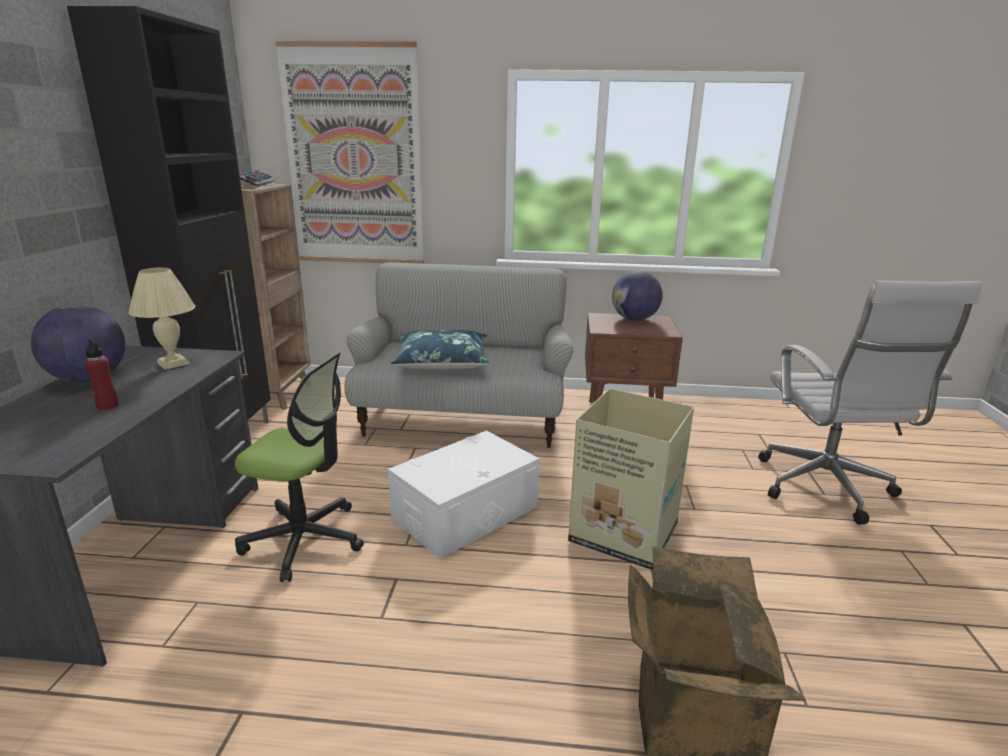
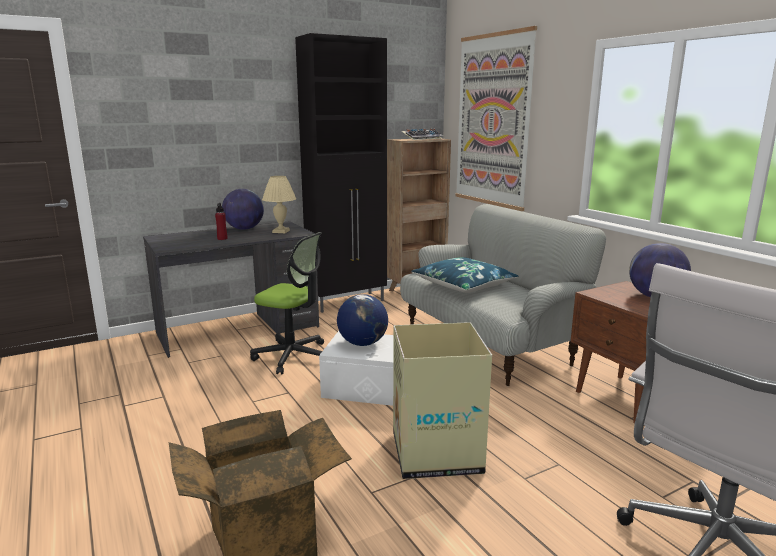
camera: 55 degrees right, 5 degrees down
office chair [235,352,364,582] -> office chair turned 45 degrees counterclockwise [250,232,324,374]
none -> globe [337,294,388,346]

